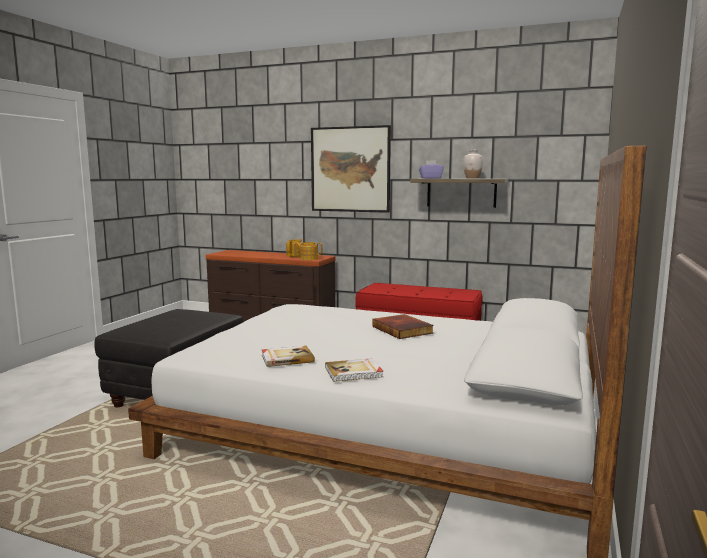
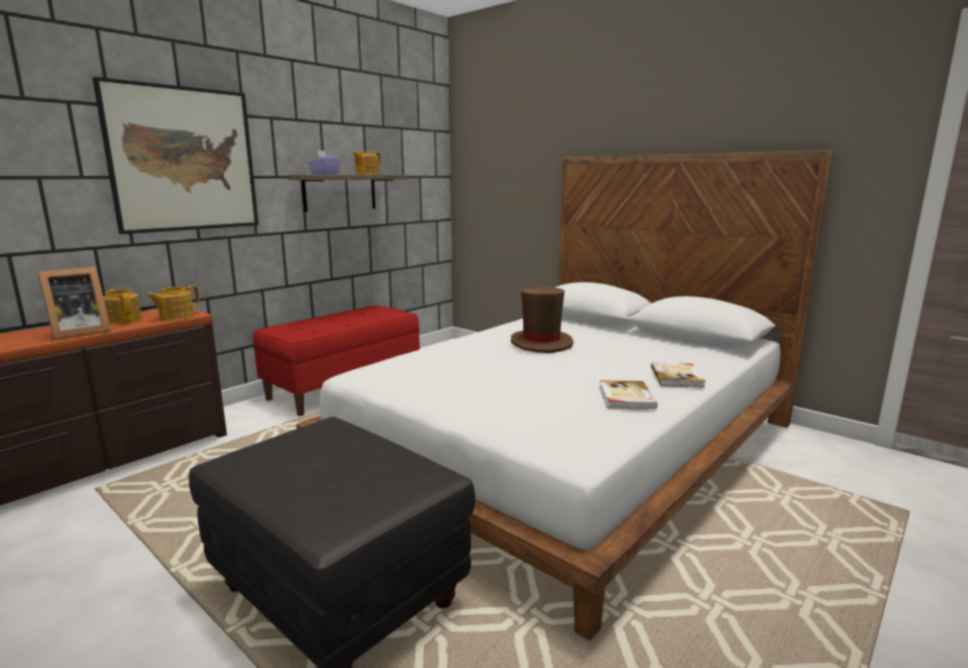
camera: 70 degrees left, 5 degrees up
book [372,314,434,339] -> brown hat [511,286,573,353]
white vase [463,150,483,179] -> teapot [352,152,381,175]
none -> picture frame [38,267,111,339]

